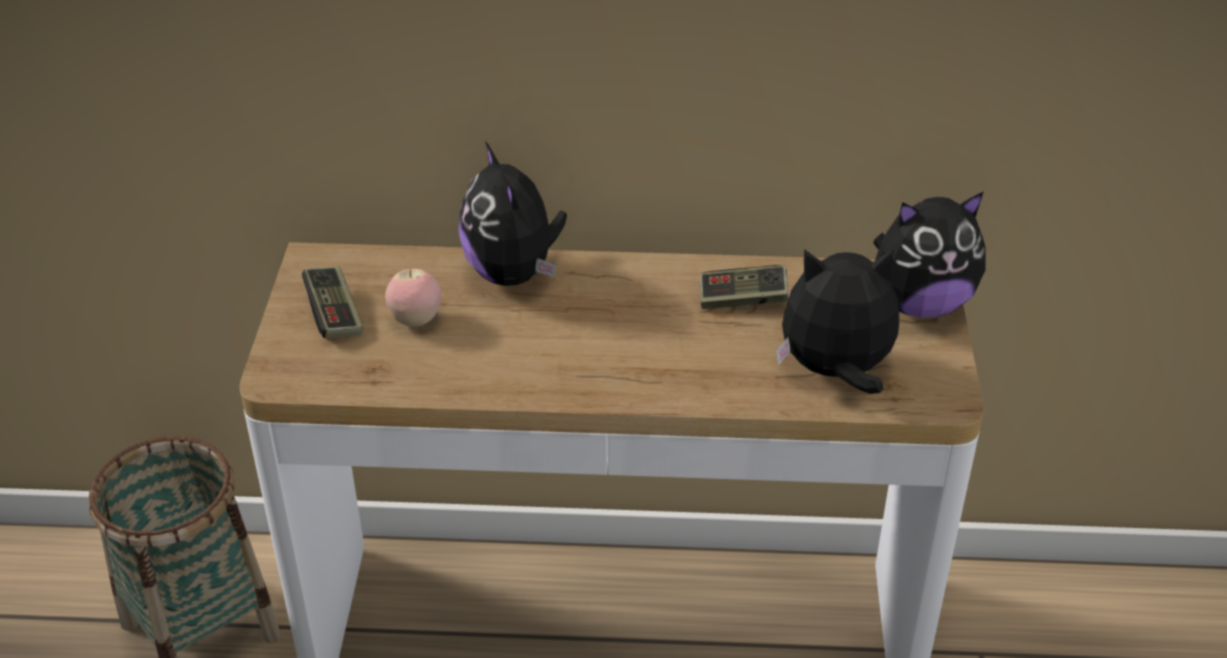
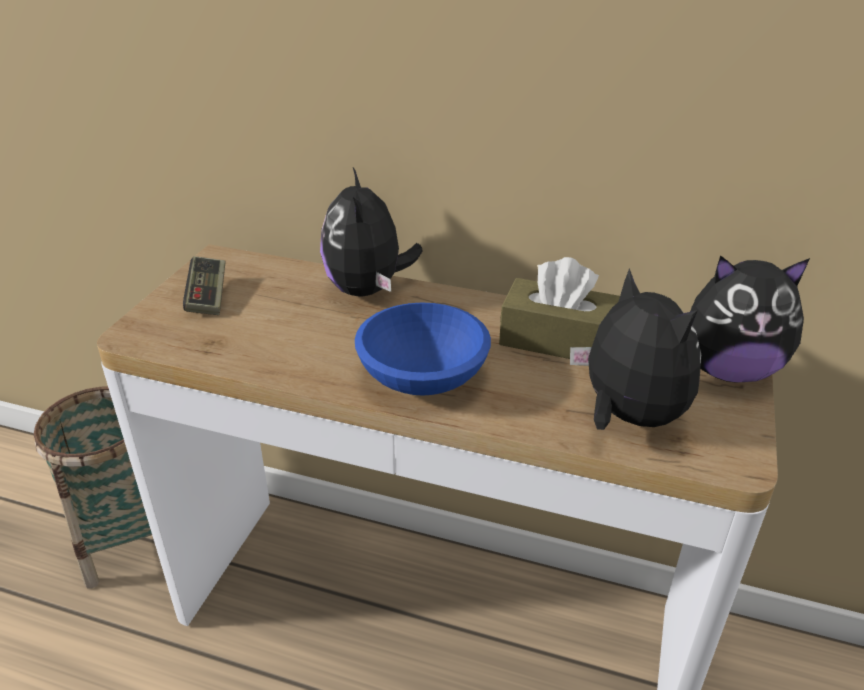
camera: 15 degrees right, 5 degrees down
apple [385,268,441,327] -> none
game controller [700,265,789,309] -> brown tissue box [499,257,620,359]
plush toy [776,248,899,394] -> plush toy turned 45 degrees clockwise [570,268,701,430]
none -> blue bowl [355,303,491,396]

